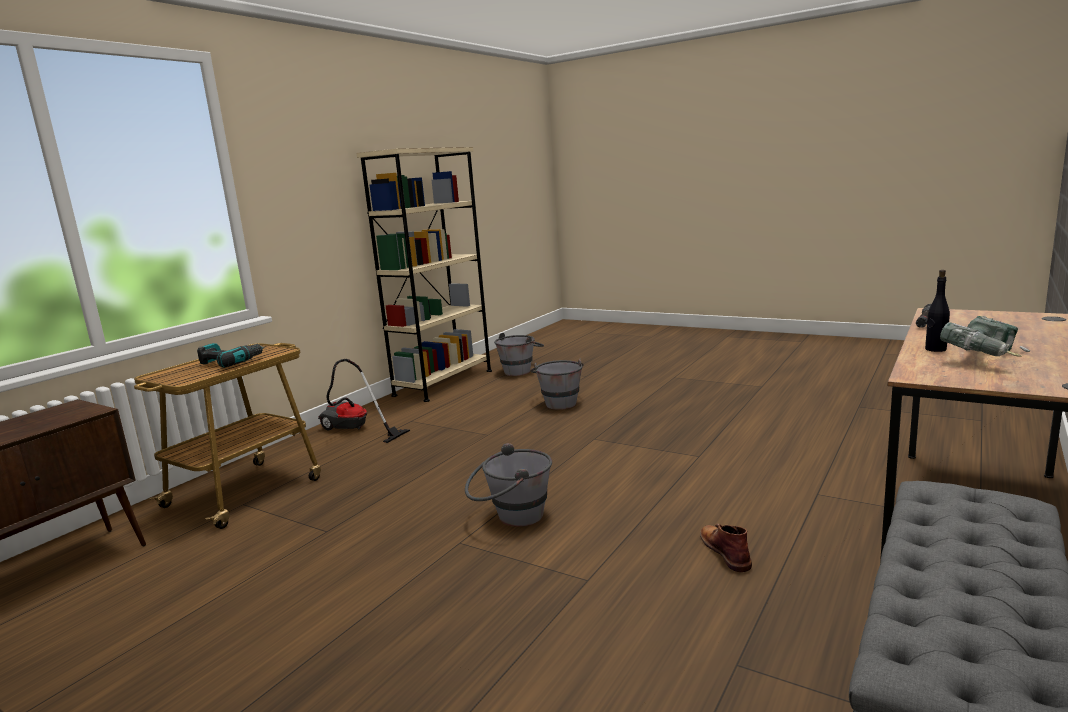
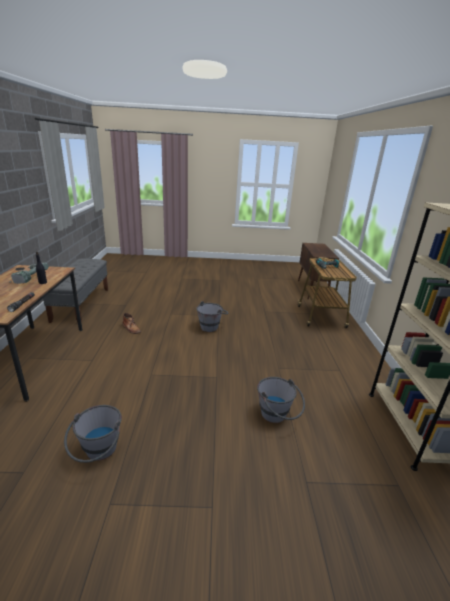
camera: 145 degrees right, 10 degrees up
vacuum cleaner [318,359,410,443] -> none
grey bucket [494,333,544,376] -> grey bucket moved to [64,405,122,463]

